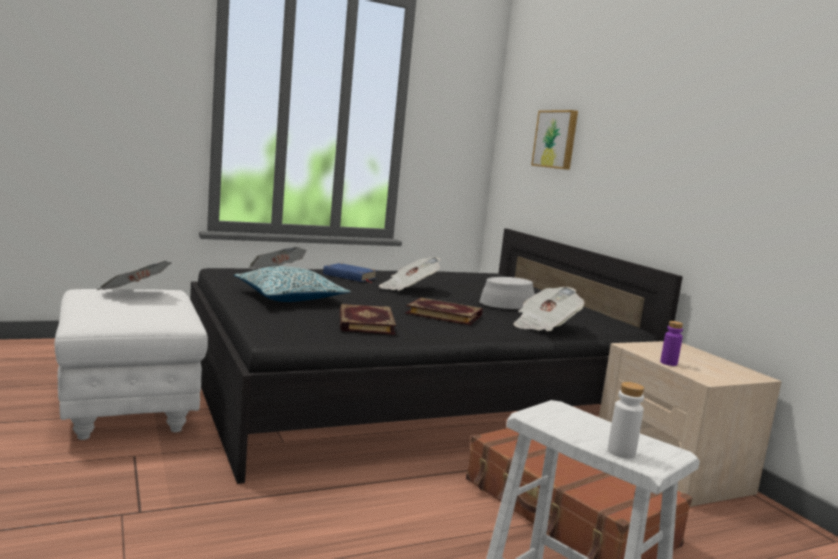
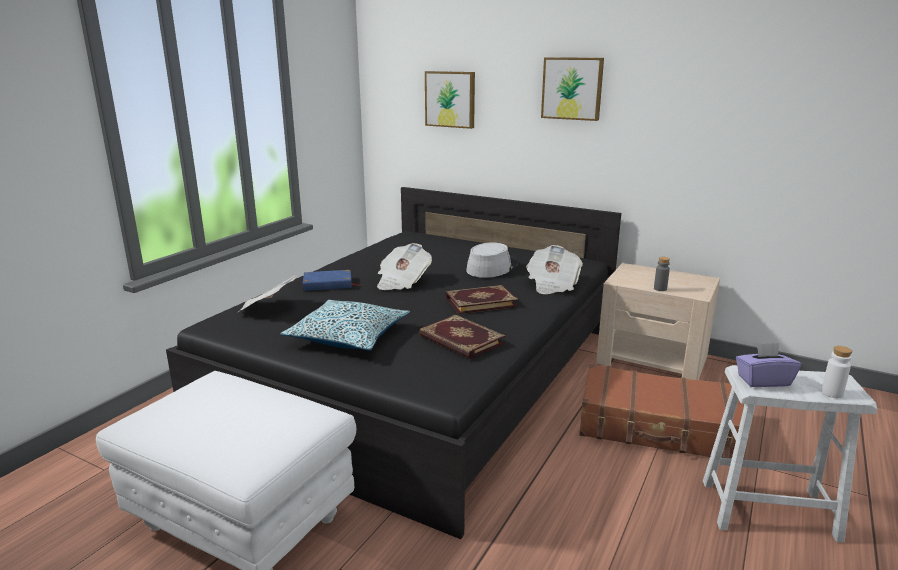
camera: 35 degrees left, 10 degrees up
newspaper [97,261,172,290] -> none
purple bottle [660,321,683,366] -> grey bottle [654,257,670,291]
none -> picture [541,57,604,121]
none -> purple tissue box [736,343,801,387]

